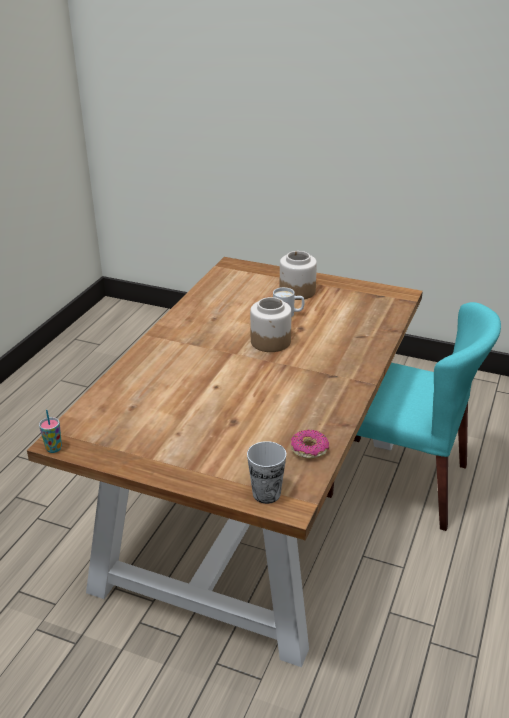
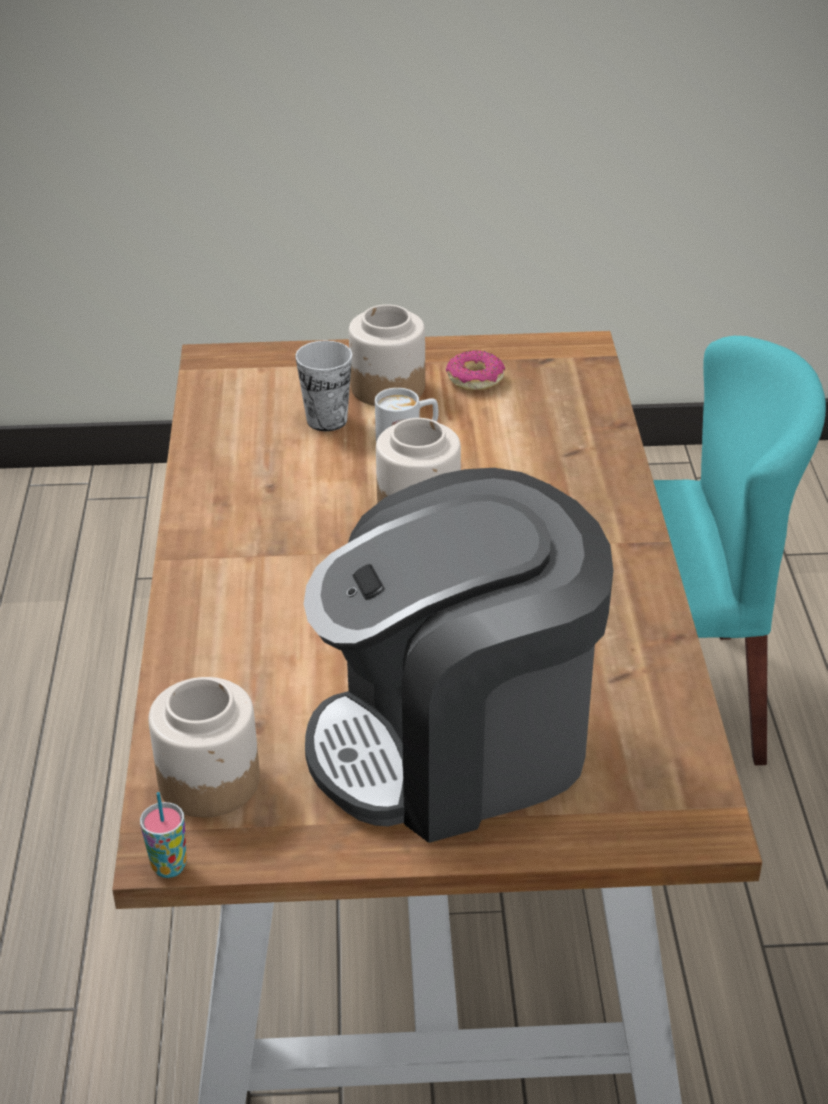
camera: 25 degrees left, 5 degrees up
cup [247,441,286,504] -> cup moved to [295,341,352,431]
donut [291,430,329,459] -> donut moved to [446,350,505,390]
none -> jar [149,677,260,817]
none -> coffee machine [304,468,613,843]

